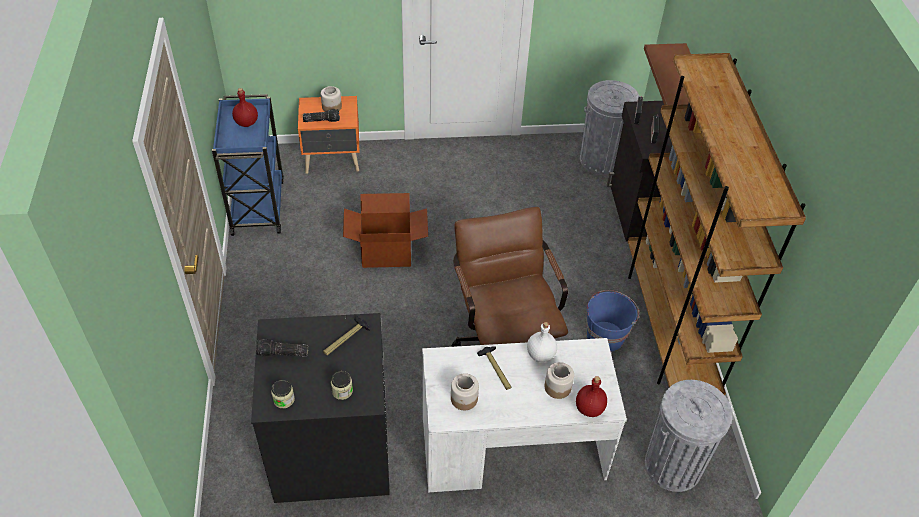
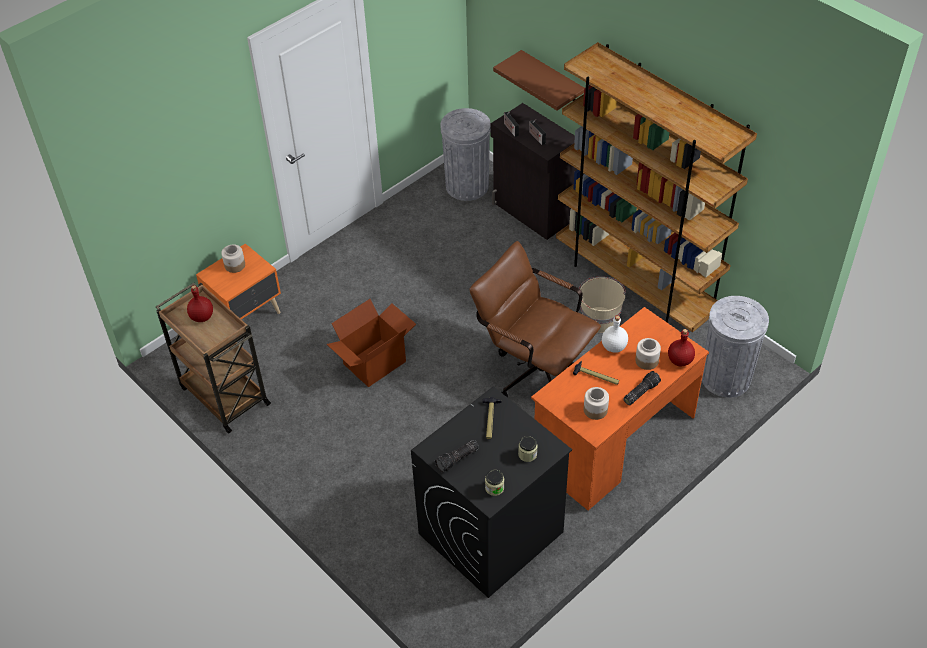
camera: 35 degrees left, 0 degrees up
blue cart [212,94,284,236] -> brown cart [156,283,271,433]
flashlight [303,109,340,122] -> flashlight moved to [623,371,661,405]
white desk [422,338,627,493] -> orange desk [531,307,709,511]
blue bucket [586,290,639,352] -> beige bucket [579,277,626,333]

